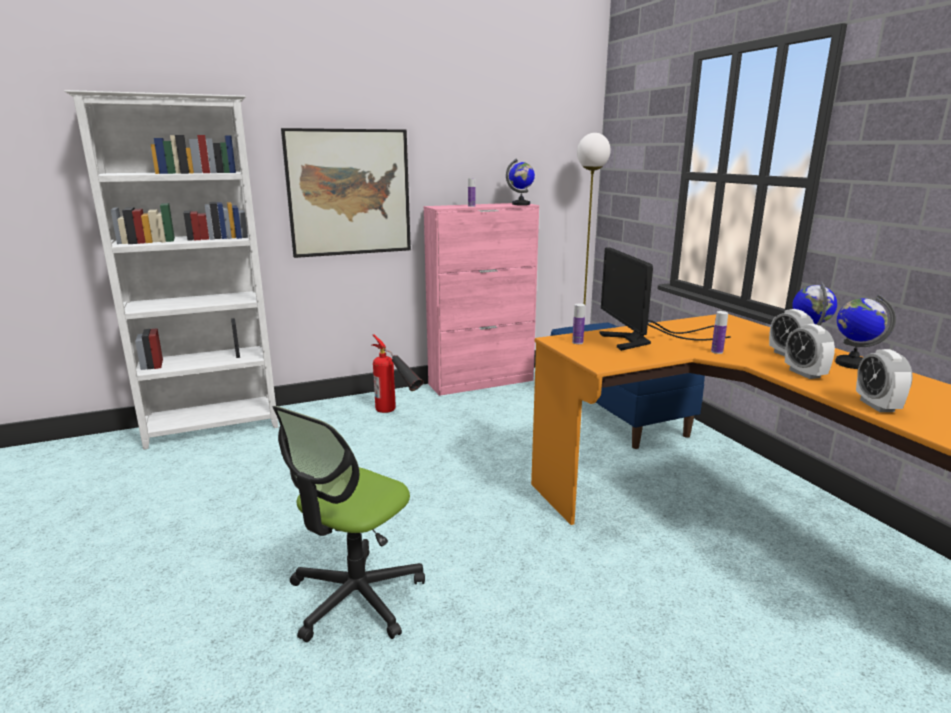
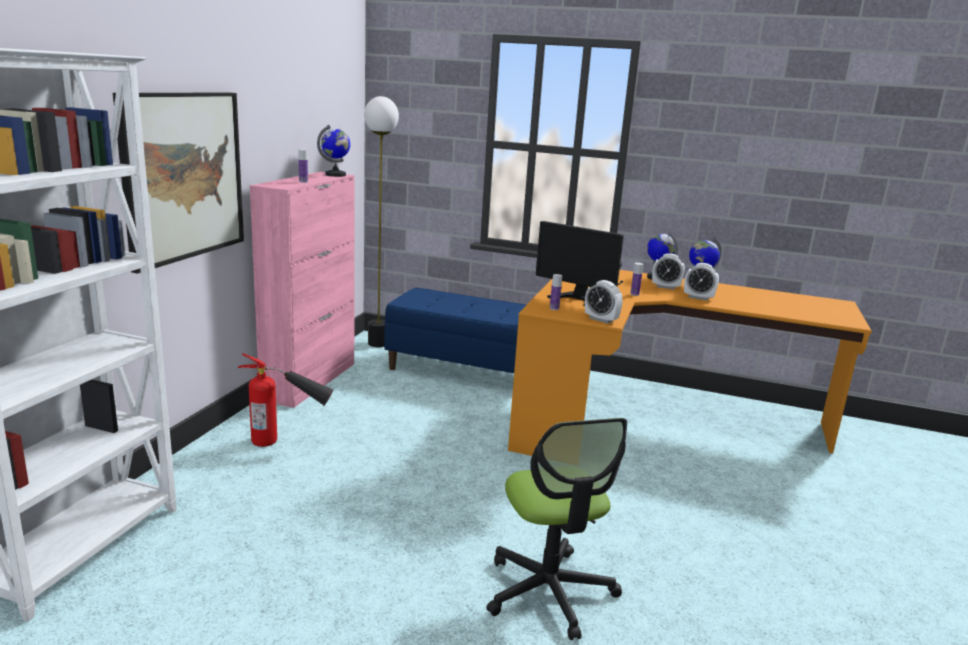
camera: 50 degrees left, 0 degrees up
alarm clock [856,349,913,412] -> alarm clock moved to [585,280,623,324]

